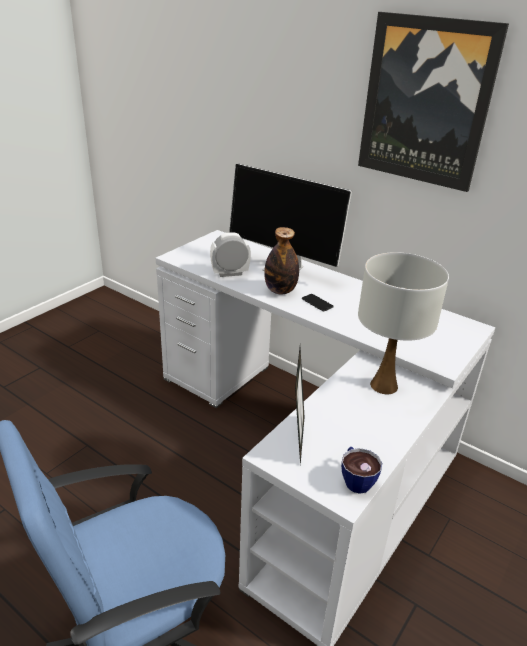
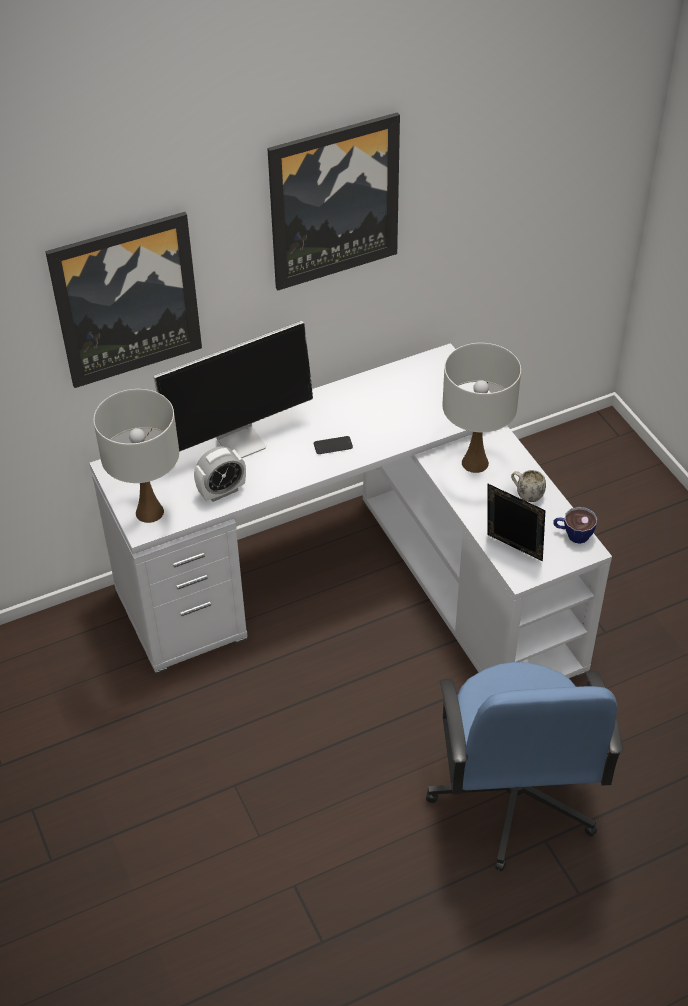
camera: 60 degrees left, 15 degrees up
alarm clock [210,232,251,277] -> alarm clock turned 135 degrees counterclockwise [194,446,246,502]
bottle [264,227,299,294] -> none
none -> picture [45,212,202,388]
none -> white table lamp [94,389,179,523]
none -> white mug [511,470,546,502]

